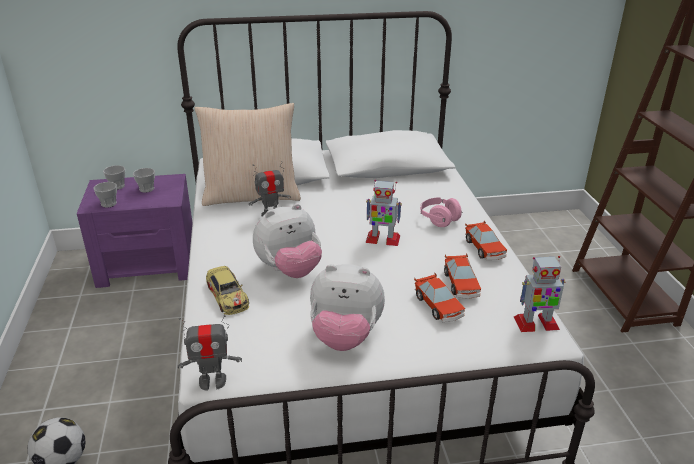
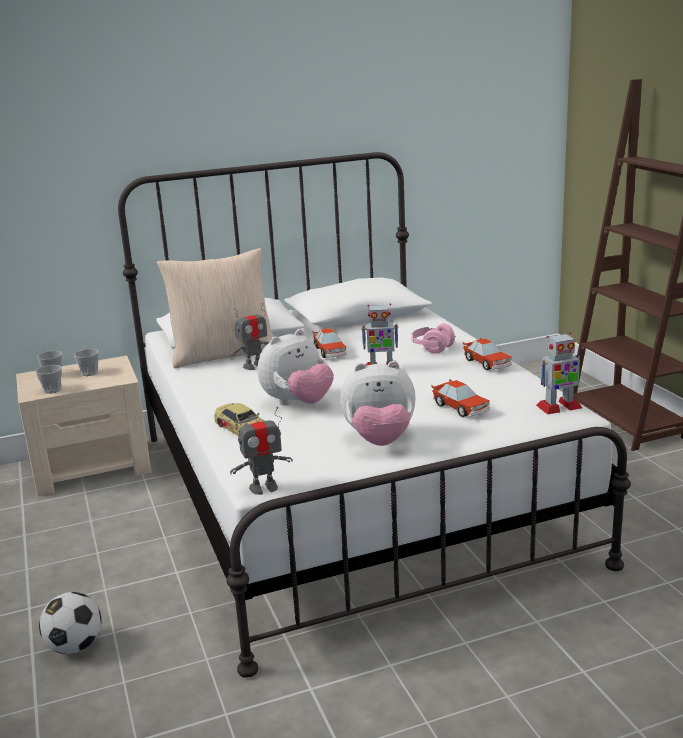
camera: 10 degrees left, 10 degrees down
purple nightstand [77,174,193,288] -> beige nightstand [16,356,151,496]
toy car [444,253,481,299] -> toy car moved to [313,328,346,358]

